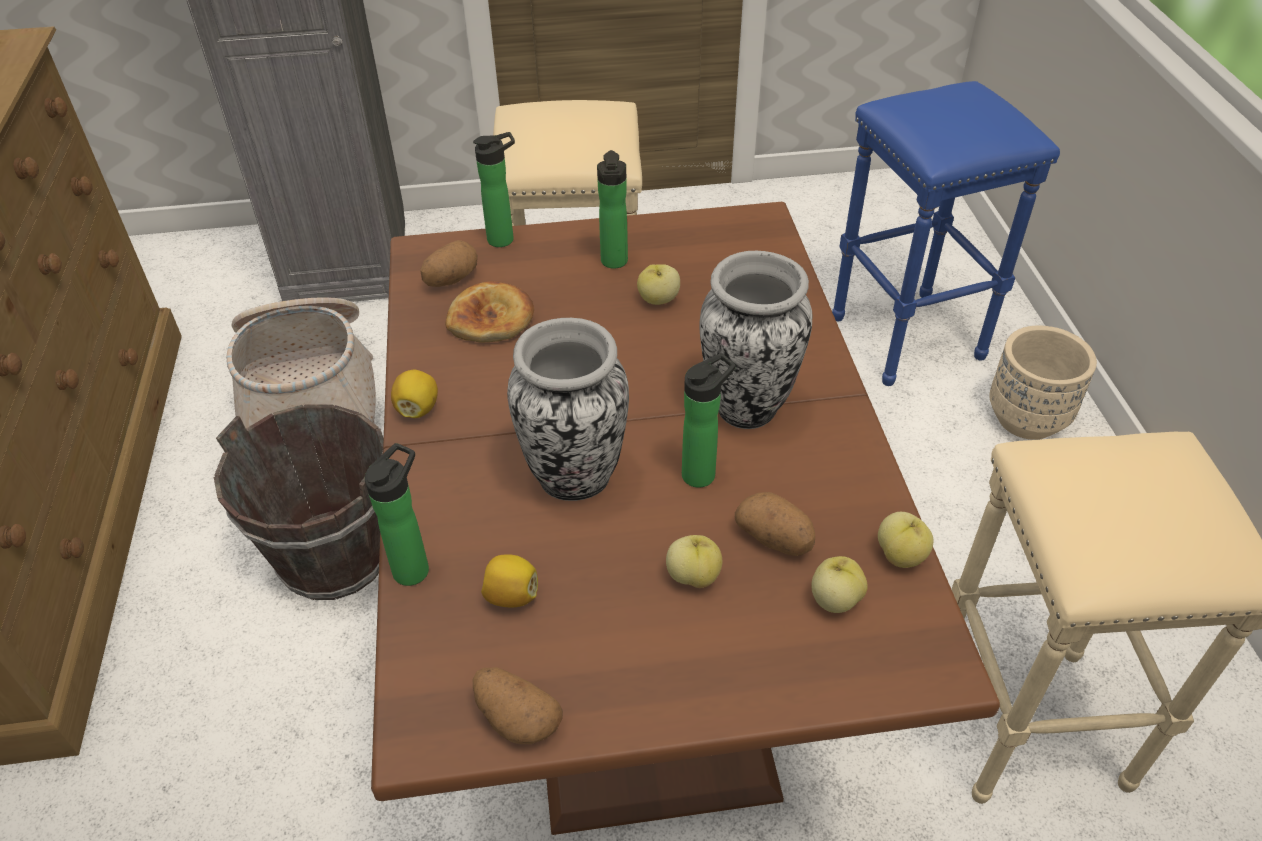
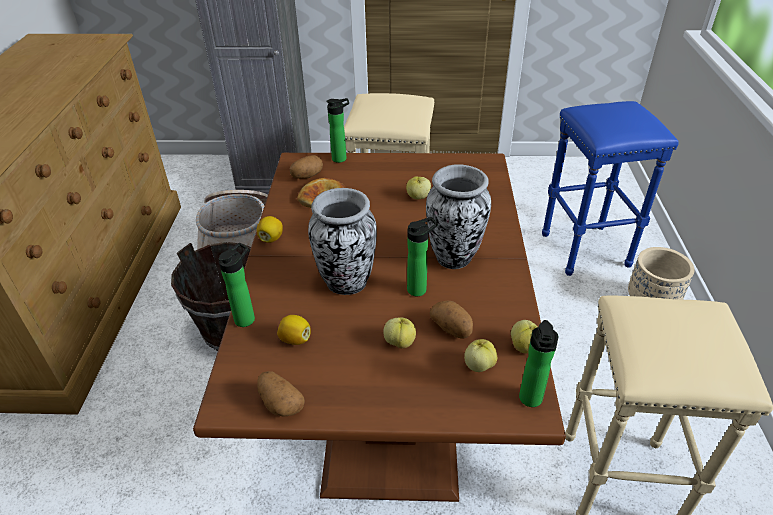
camera: 10 degrees right, 5 degrees down
bottle [597,150,628,269] -> bottle moved to [519,320,559,407]

